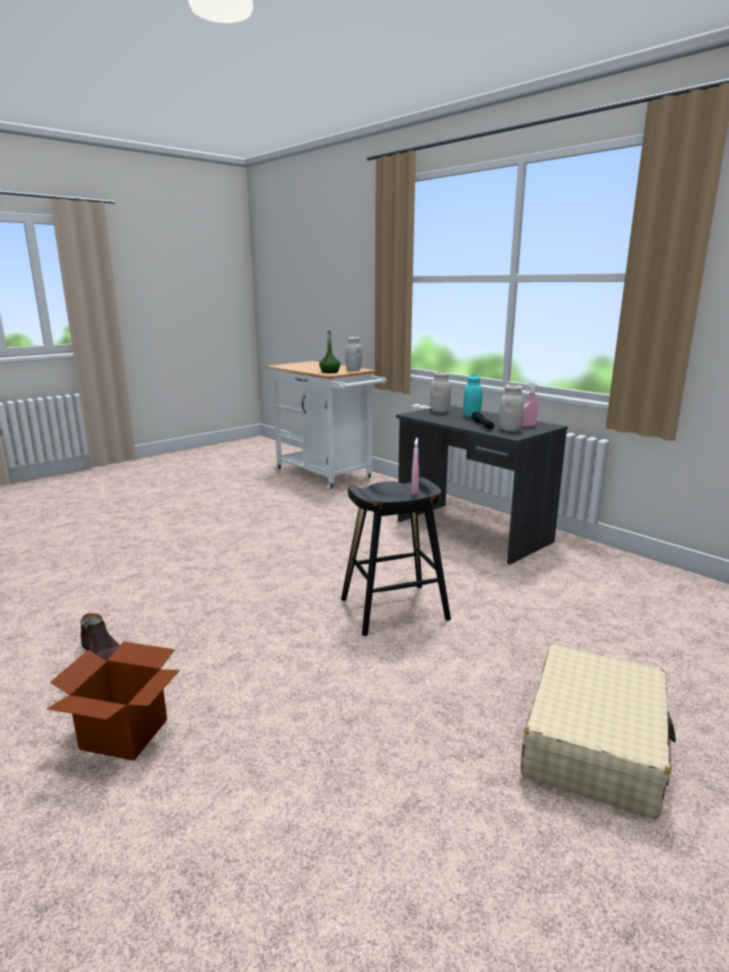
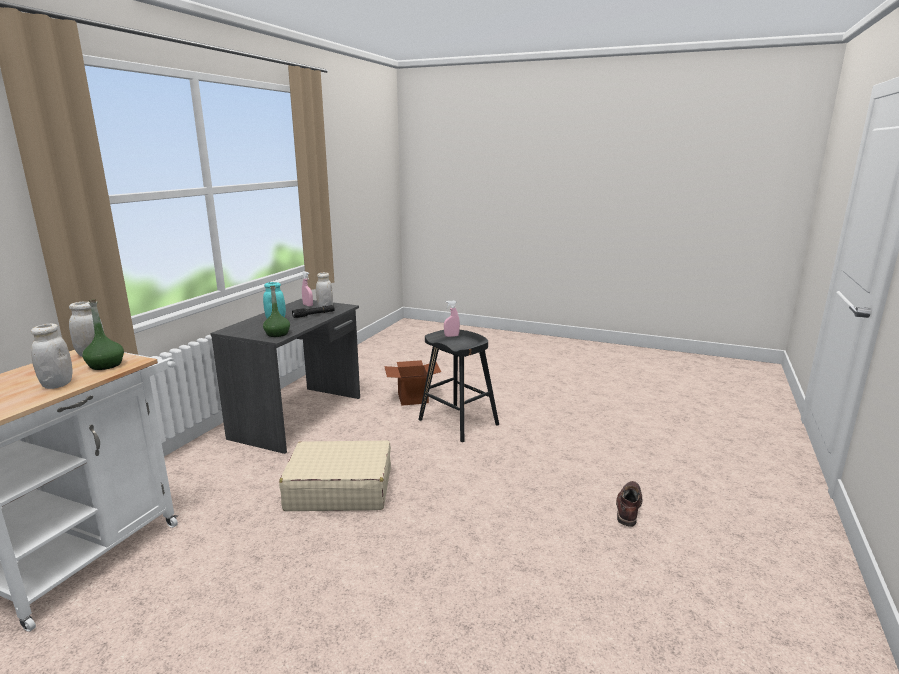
camera: 115 degrees left, 0 degrees up
cardboard box [47,642,180,761] -> cardboard box moved to [384,360,441,406]
white jar [430,372,451,412] -> white jar moved to [31,324,73,389]
beige suitcase [521,644,676,819] -> beige suitcase moved to [279,440,391,511]
none -> green bottle [263,286,290,337]

